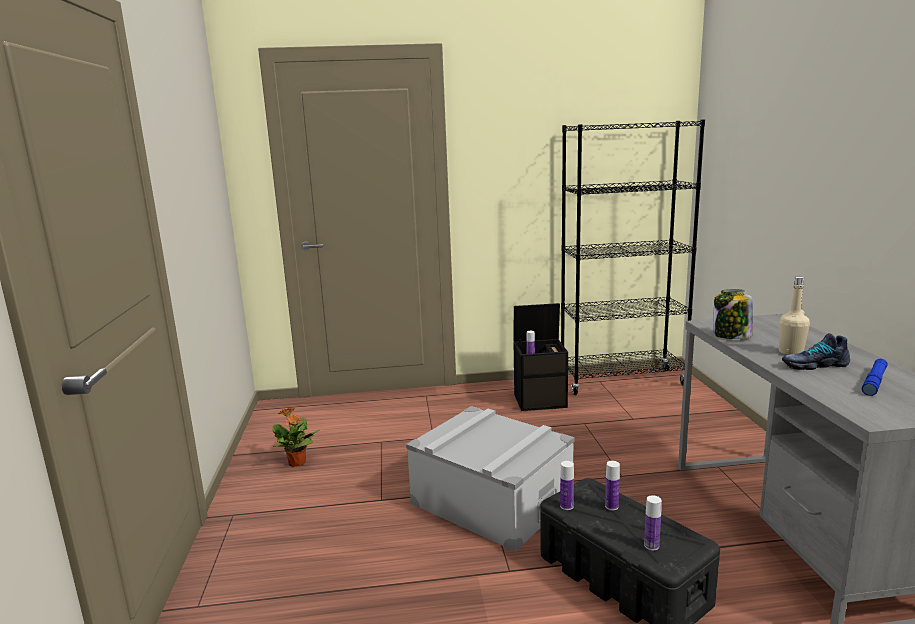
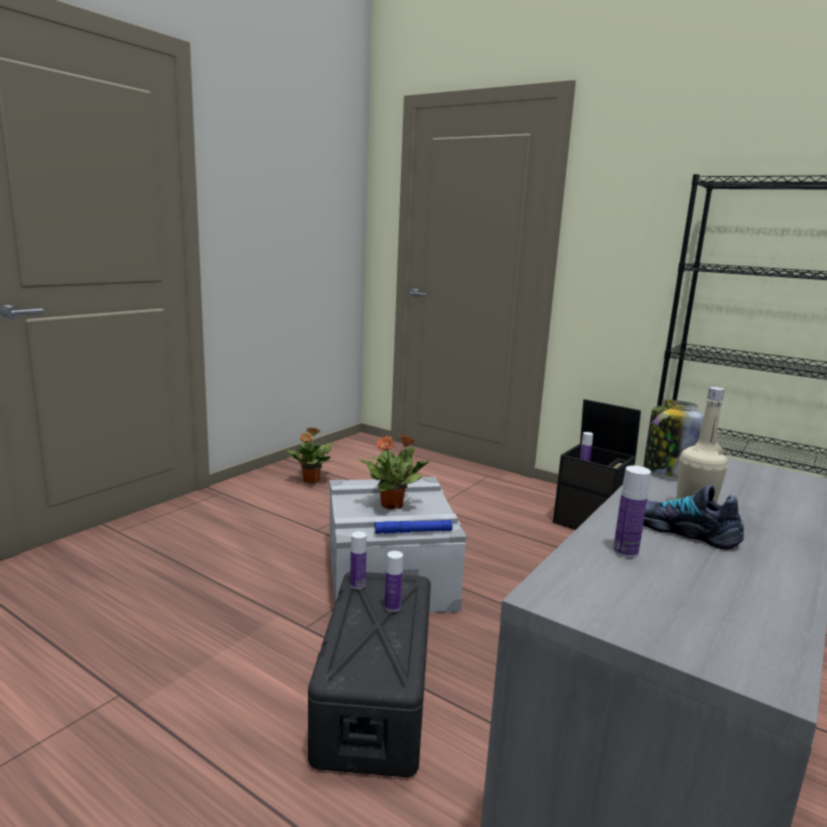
camera: 40 degrees right, 0 degrees up
bottle [644,495,662,550] -> bottle moved to [613,466,651,558]
blue flashlight [862,359,888,396] -> blue flashlight moved to [375,520,452,534]
none -> potted plant [359,434,430,510]

